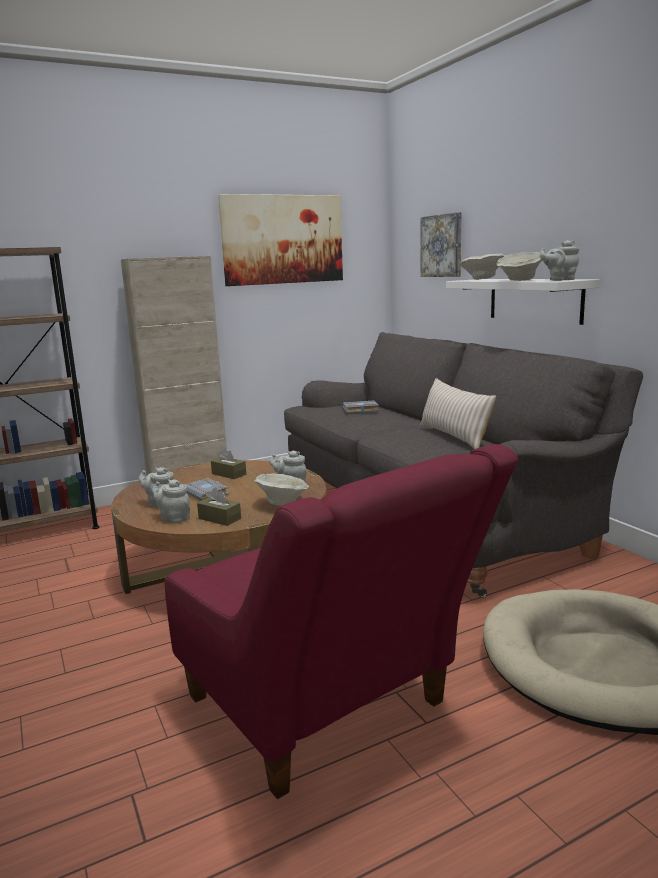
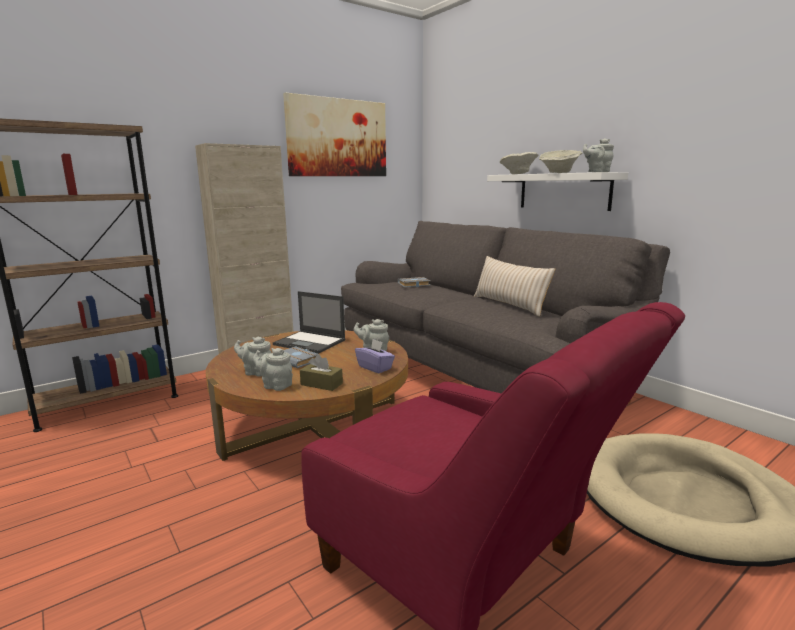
camera: 10 degrees left, 0 degrees up
brown tissue box [211,448,246,479] -> laptop [273,291,345,354]
beige bowl [254,473,309,506] -> purple tissue box [355,339,395,373]
picture [421,212,462,277] -> none

